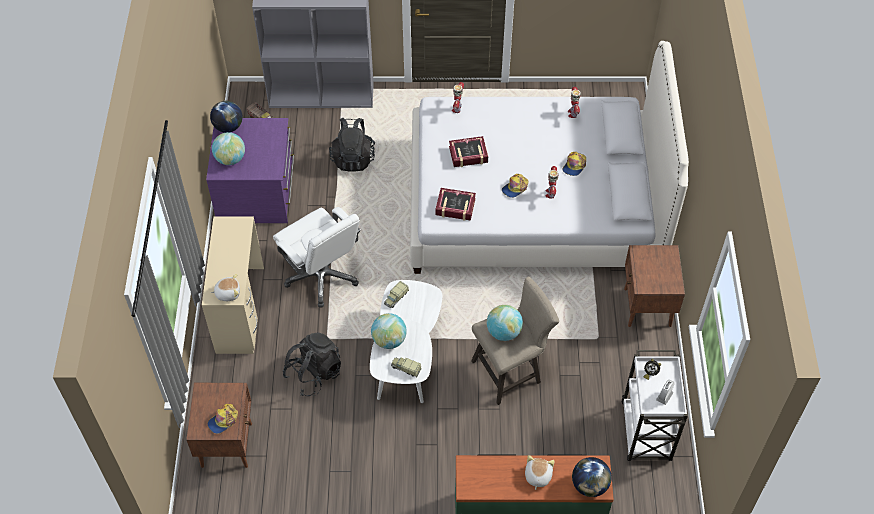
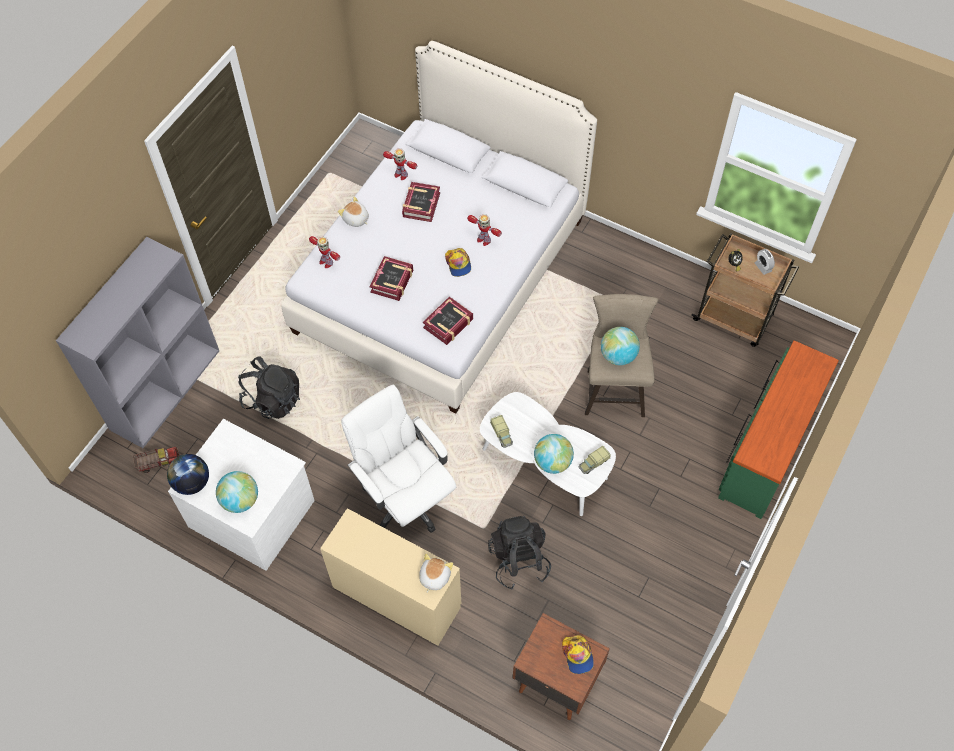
camera: 60 degrees left, 5 degrees up
purple dresser [206,118,294,223] -> white dresser [168,419,315,571]
white office chair [273,207,361,307] -> white office chair turned 120 degrees counterclockwise [341,385,456,533]
plush toy [525,455,555,490] -> plush toy moved to [338,197,369,227]
cap [562,152,586,176] -> none
globe [572,457,612,497] -> none
white cart [621,350,688,461] -> brown cart [691,233,799,347]
brown nightstand [624,245,685,327] -> none
none -> book [402,182,440,222]

